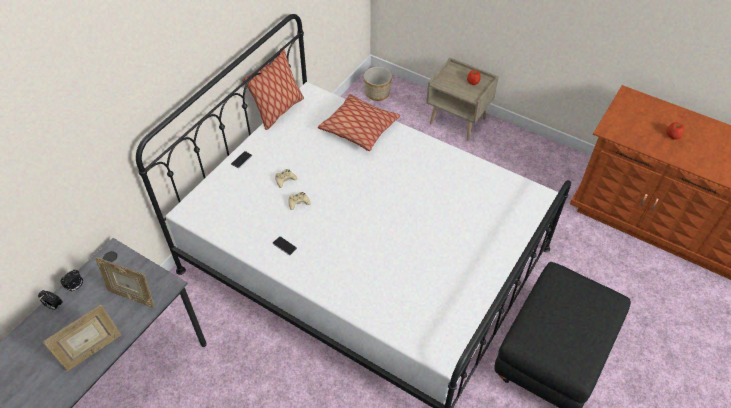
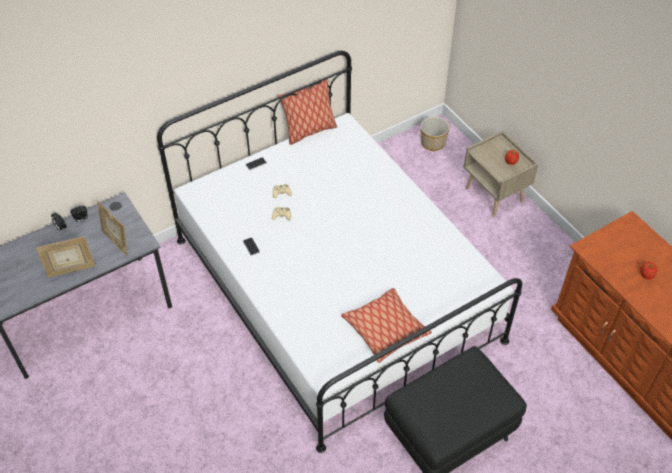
camera: 25 degrees right, 0 degrees up
pillow [318,94,400,151] -> pillow moved to [341,288,432,363]

